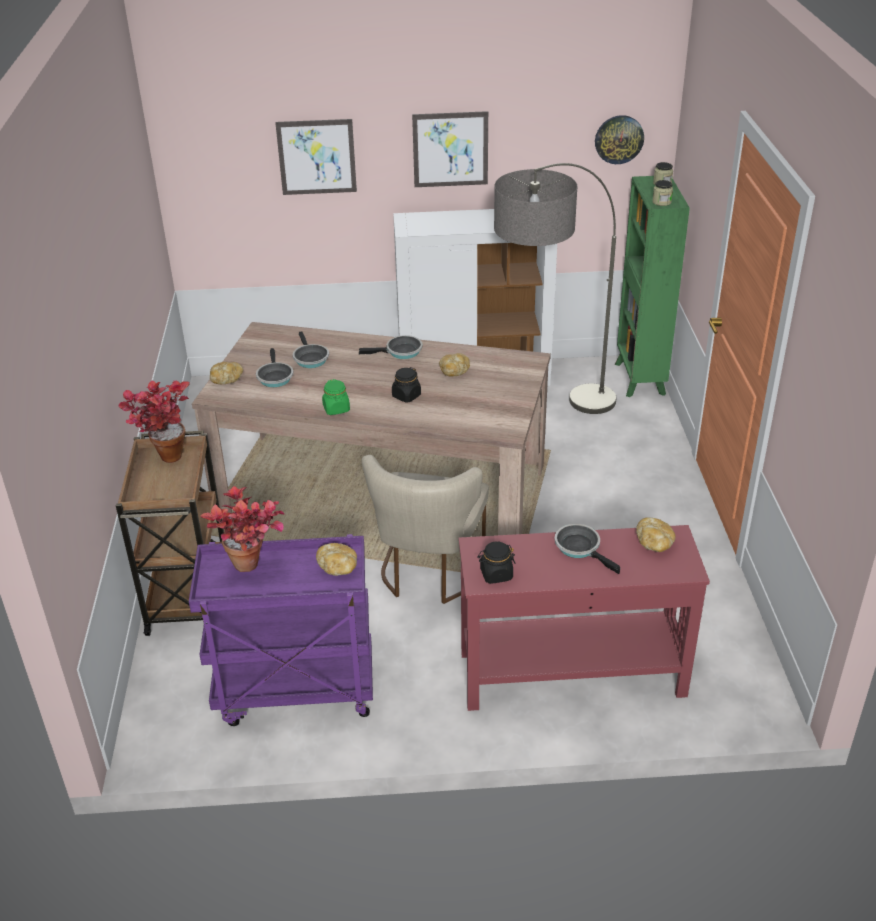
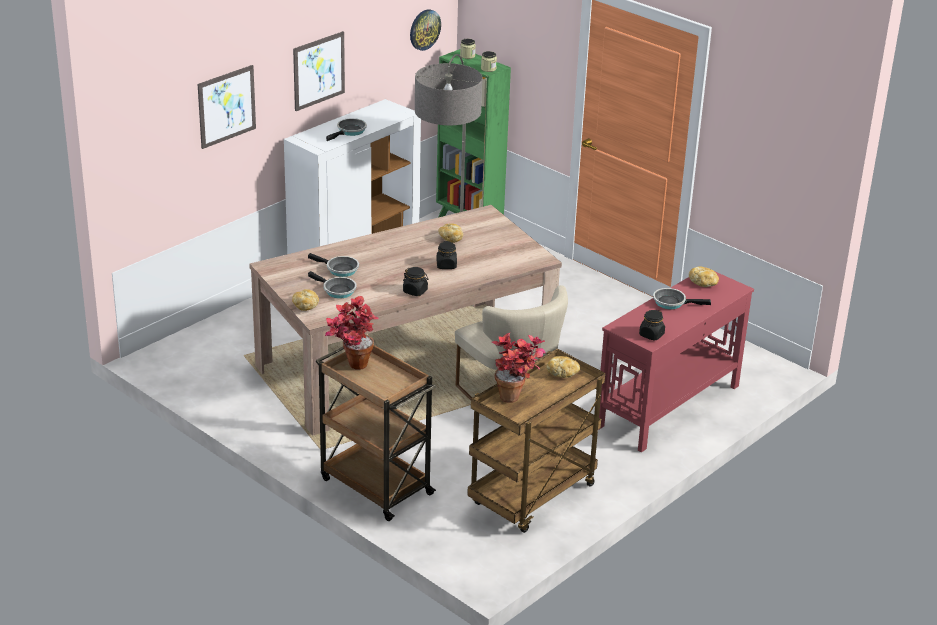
camera: 45 degrees left, 5 degrees down
purple cart [189,534,373,726] -> brown cart [467,349,606,533]
green jar [322,379,350,415] -> black jar [403,267,428,296]
frying pan [359,335,423,359] -> frying pan moved to [326,118,367,141]

